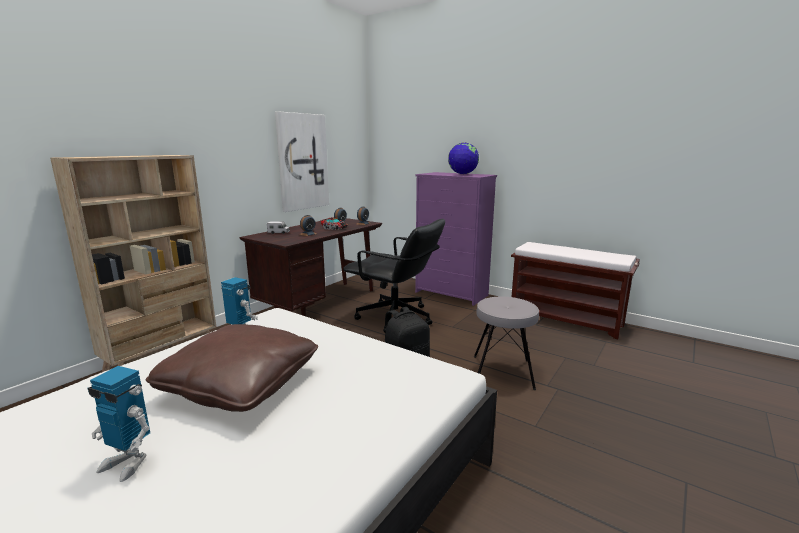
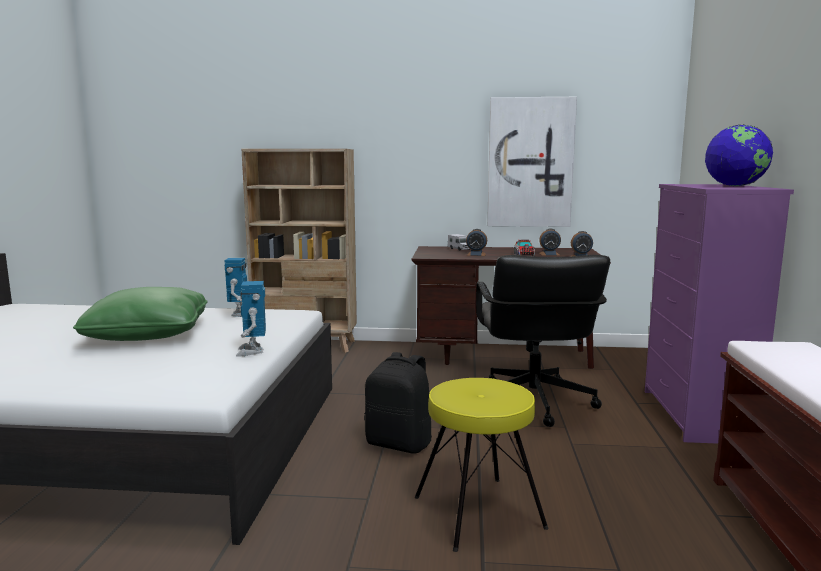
camera: 60 degrees right, 5 degrees down
toy robot [88,366,150,482] -> toy robot moved to [236,281,266,357]
brown pillow [146,324,318,412] -> green pillow [73,287,208,341]
grey stool [474,297,539,390] -> yellow stool [415,378,548,552]

